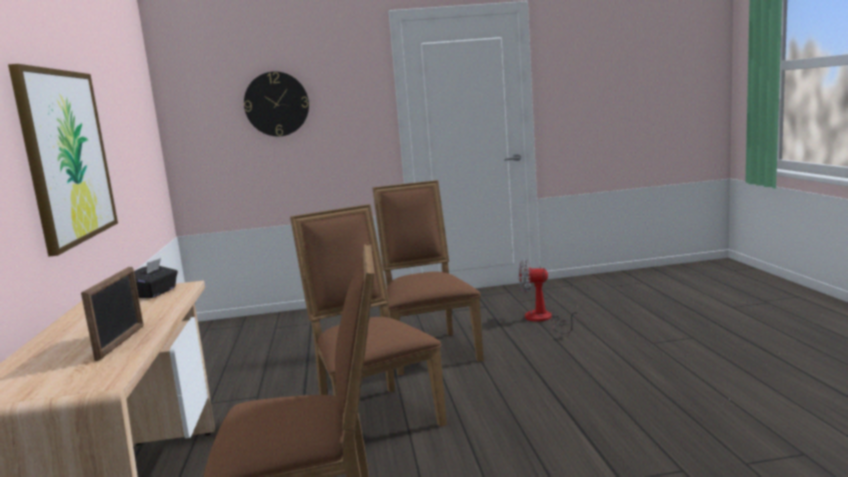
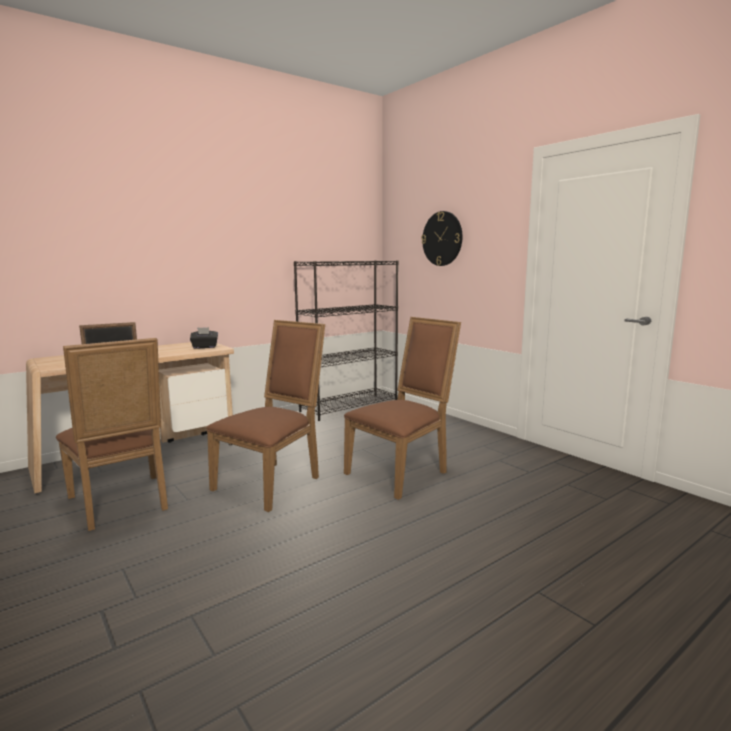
camera: 60 degrees right, 0 degrees up
picture [8,64,118,257] -> none
fan [519,259,578,334] -> none
none -> black bookcase [294,260,398,421]

